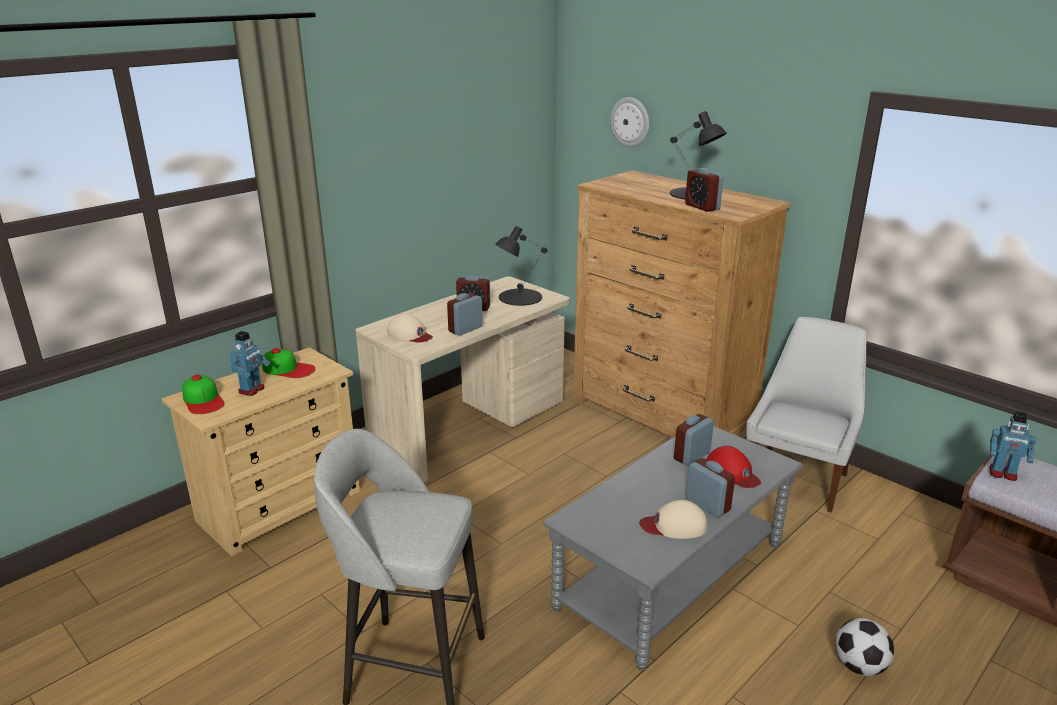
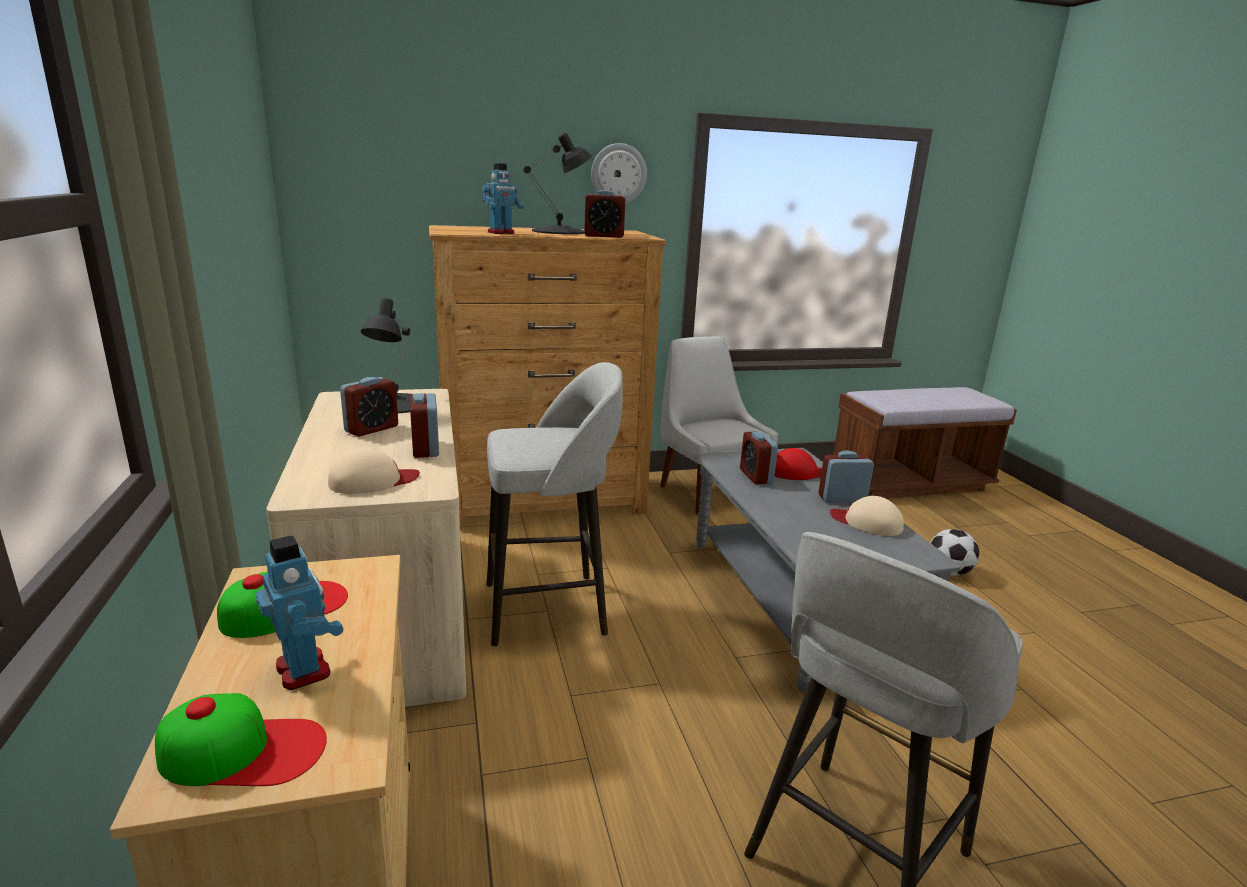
camera: 60 degrees left, 5 degrees down
wall clock [610,97,649,147] -> wall clock moved to [591,143,647,204]
beige cap [639,500,707,539] -> beige cap turned 90 degrees clockwise [830,496,904,536]
toy robot [989,411,1037,481] -> toy robot moved to [482,163,524,234]
none -> grey stool [486,362,623,646]

